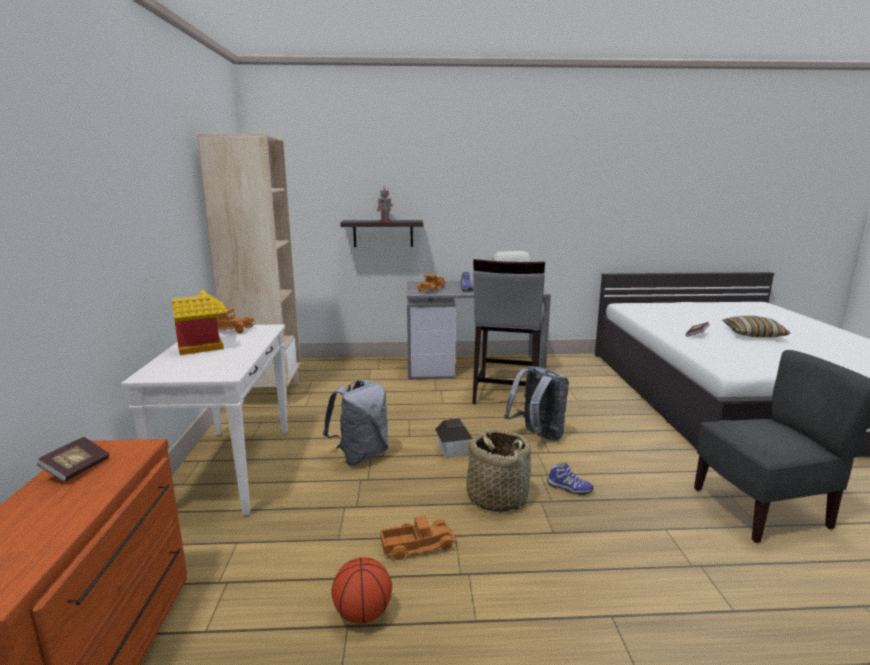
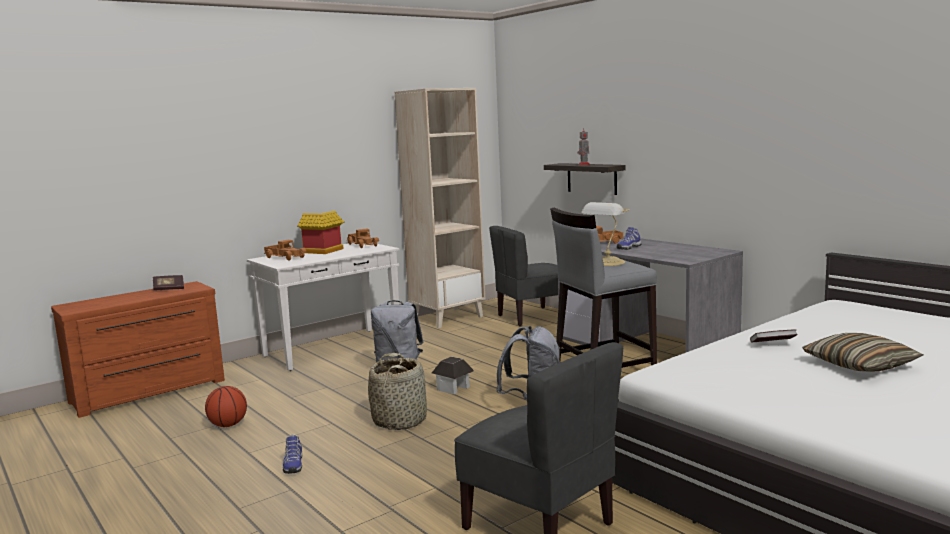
camera: 55 degrees right, 5 degrees down
toy truck [380,516,456,560] -> toy truck moved to [264,240,306,261]
shoe [547,463,593,495] -> shoe moved to [283,434,302,474]
none -> grey chair [489,226,558,327]

